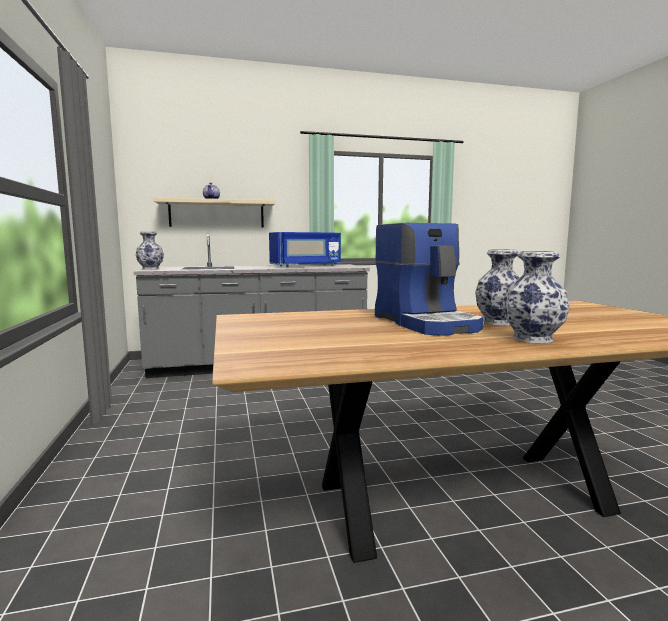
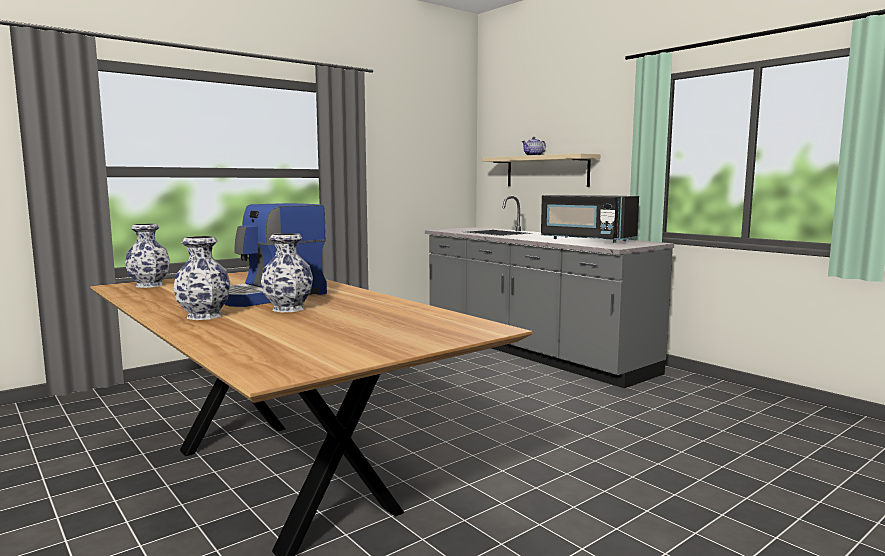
camera: 65 degrees right, 0 degrees up
vase [136,231,164,270] -> vase moved to [125,224,170,288]
blue microwave [269,232,341,267] -> black microwave [541,195,639,243]

